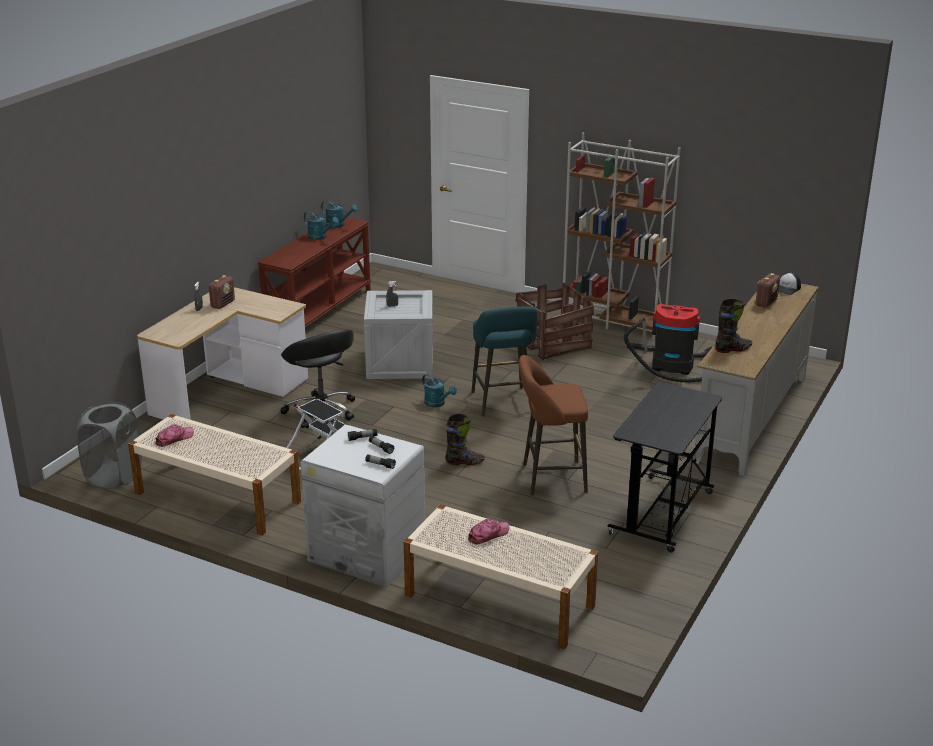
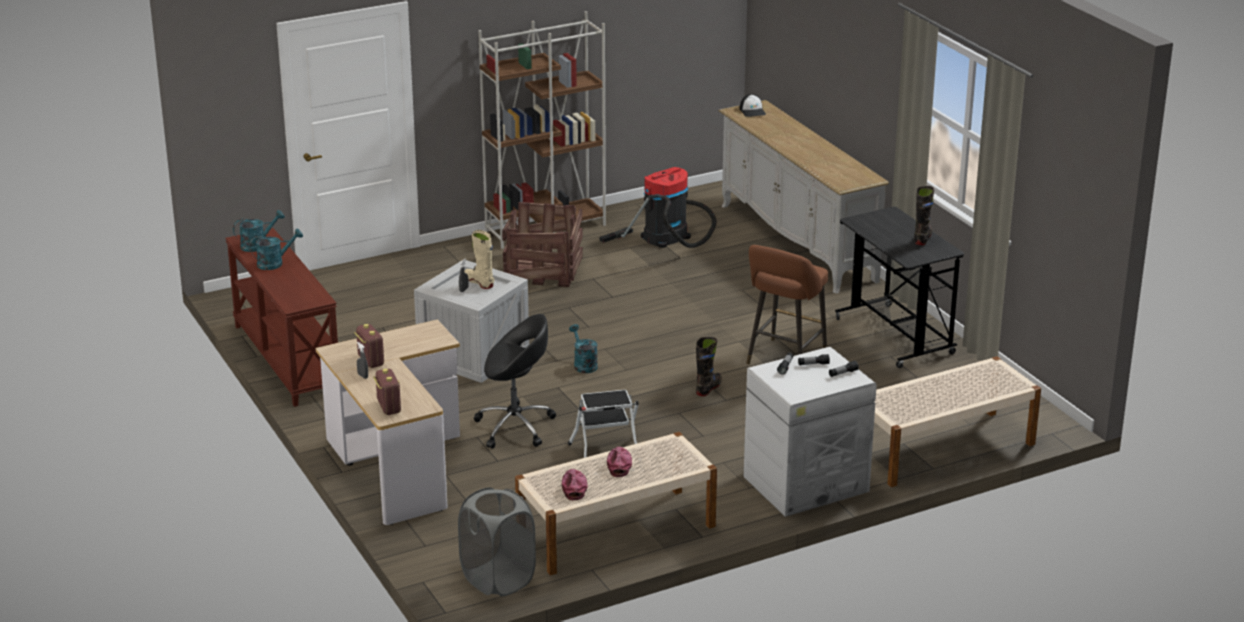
camera: 55 degrees left, 0 degrees up
turquoise watering can [422,374,457,407] -> turquoise watering can turned 105 degrees counterclockwise [569,324,598,373]
cap [468,518,510,544] -> cap moved to [607,447,632,477]
turquoise stool [472,306,538,416] -> none
black boot [715,298,752,353] -> black boot moved to [914,186,934,245]
radio [756,273,780,308] -> radio moved to [373,369,401,415]
none -> beige boot [464,230,494,289]

